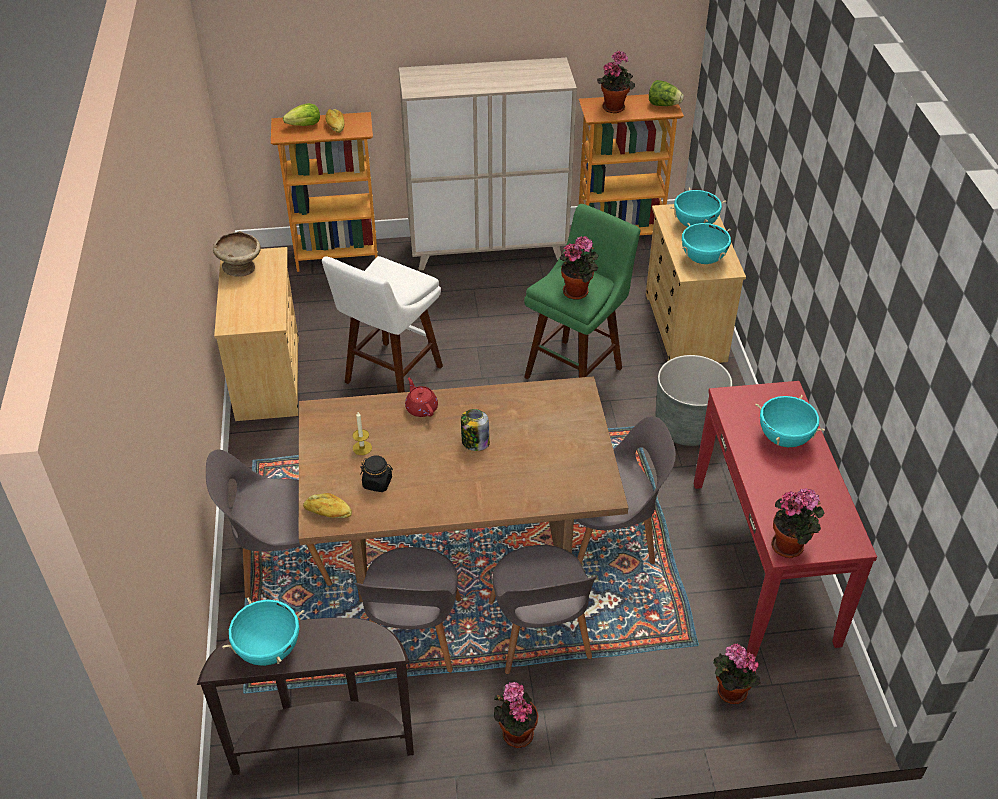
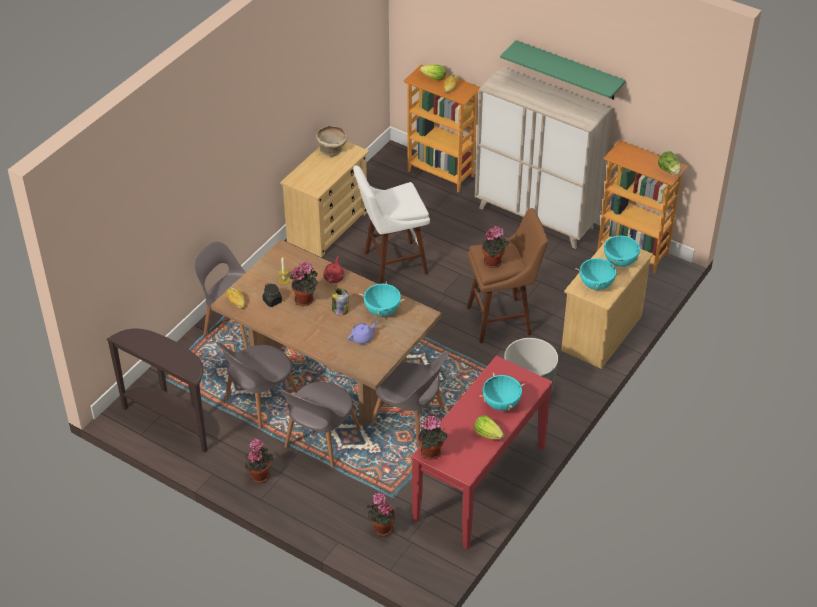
camera: 40 degrees right, 0 degrees up
turquoise cooking pot [222,597,304,666] -> turquoise cooking pot moved to [359,281,405,317]
green stool [524,204,640,379] -> brown stool [467,208,548,343]
potted plant [597,51,635,113] -> potted plant moved to [290,262,318,306]
none -> purple teapot [348,321,378,344]
none -> lettuce [474,416,504,439]
none -> green shelf [500,40,626,100]

